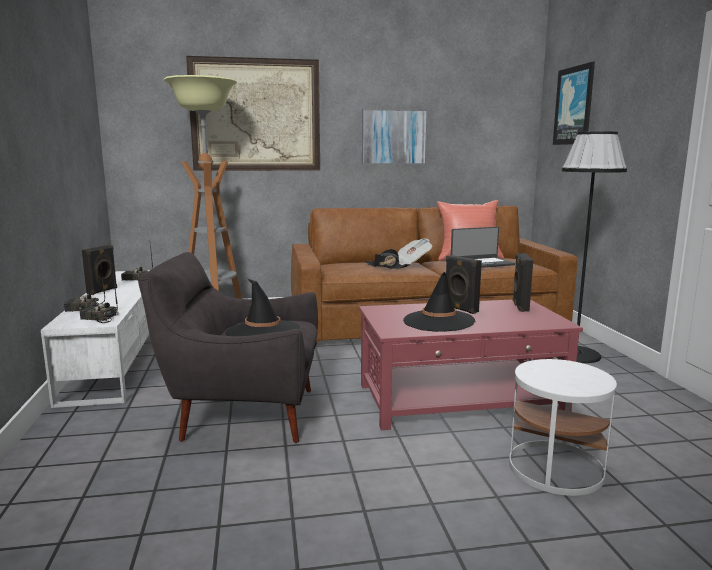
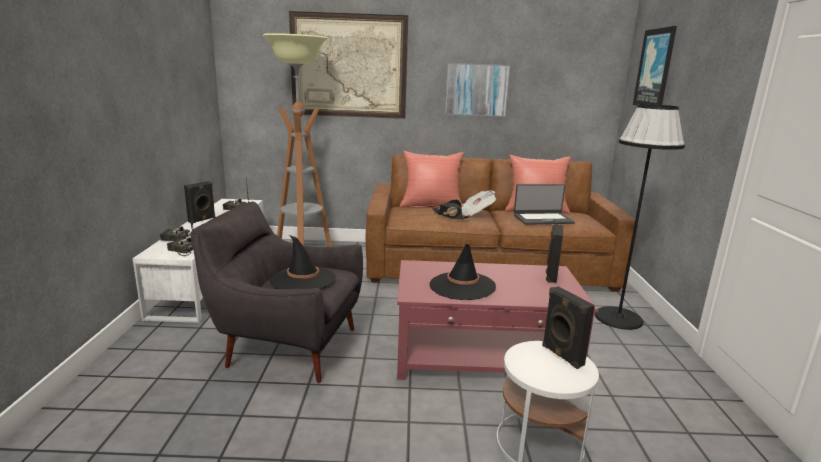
camera: 10 degrees right, 5 degrees up
black speaker [446,255,482,314] -> black speaker moved to [542,286,595,369]
none -> red pillow [400,151,464,208]

